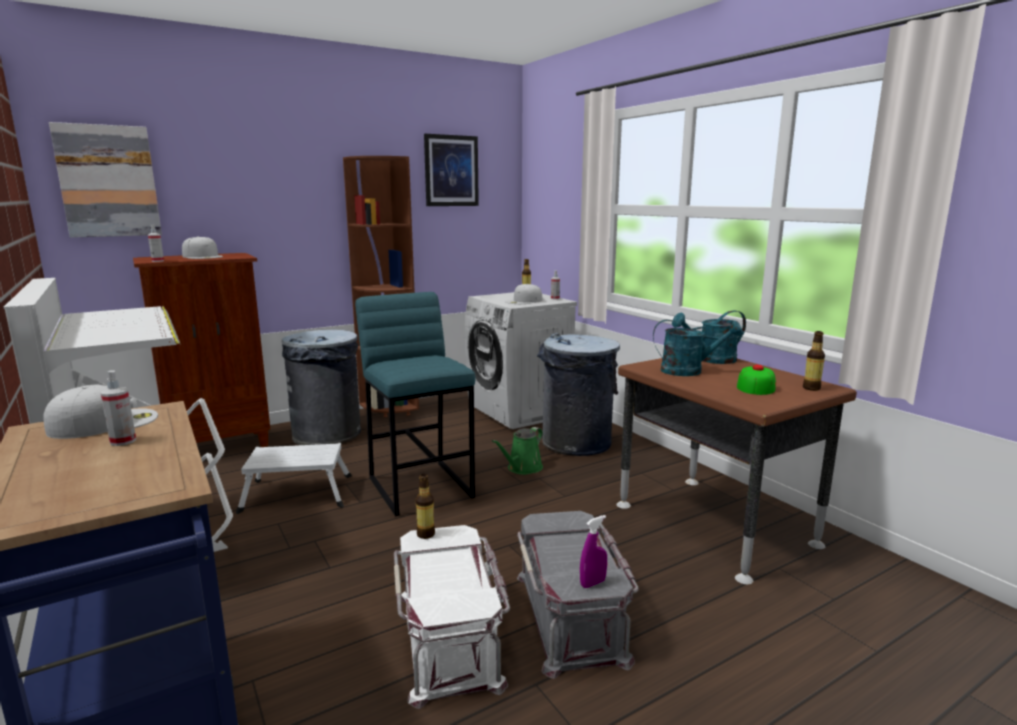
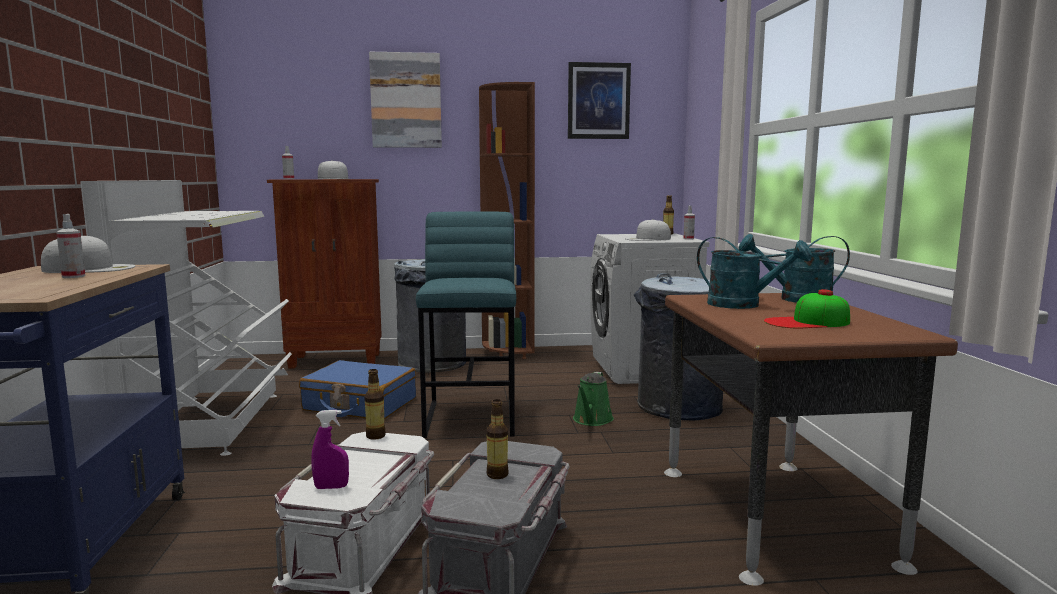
camera: 25 degrees right, 5 degrees down
picture [49,122,162,238] -> picture moved to [369,52,442,148]
white step ladder [236,443,352,514] -> blue suitcase [299,360,416,419]
green watering can [492,427,543,475] -> green watering can turned 45 degrees counterclockwise [573,372,614,426]
purple spray bottle [580,515,607,588] -> purple spray bottle moved to [311,410,349,489]
cap [737,364,776,395] -> cap turned 150 degrees counterclockwise [764,289,850,328]
bottle [803,331,825,391] -> bottle moved to [486,399,509,479]

